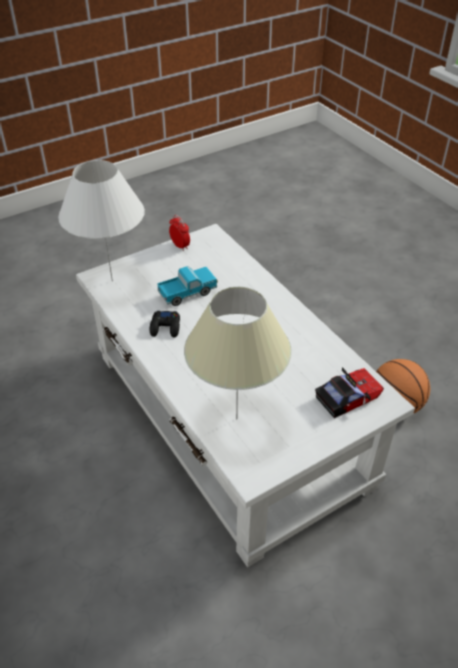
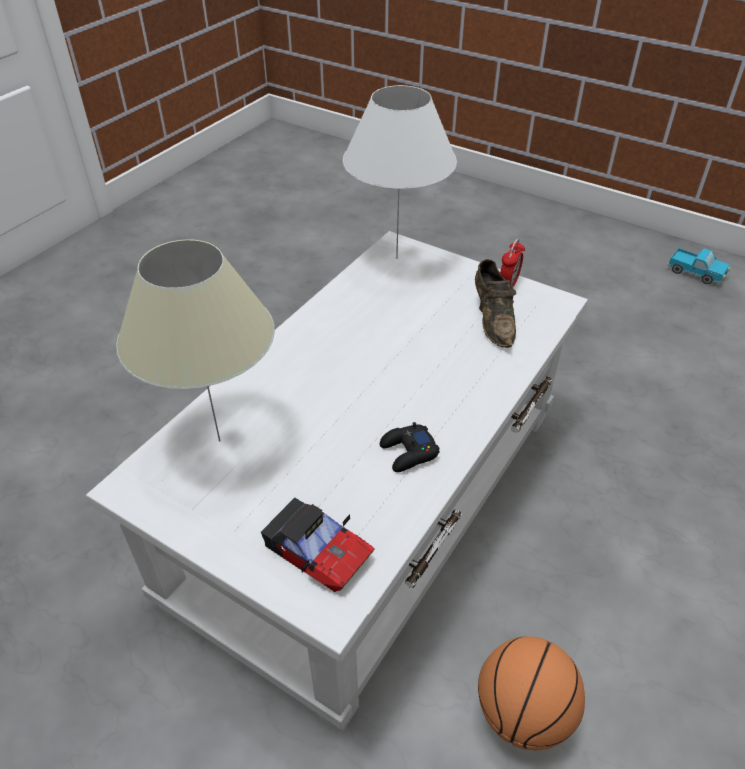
camera: 65 degrees right, 0 degrees up
black game controller [150,311,180,338] -> black game controller moved to [380,422,440,472]
toy truck [157,266,218,306] -> toy truck moved to [668,248,730,284]
none -> brown shoe [475,259,517,348]

